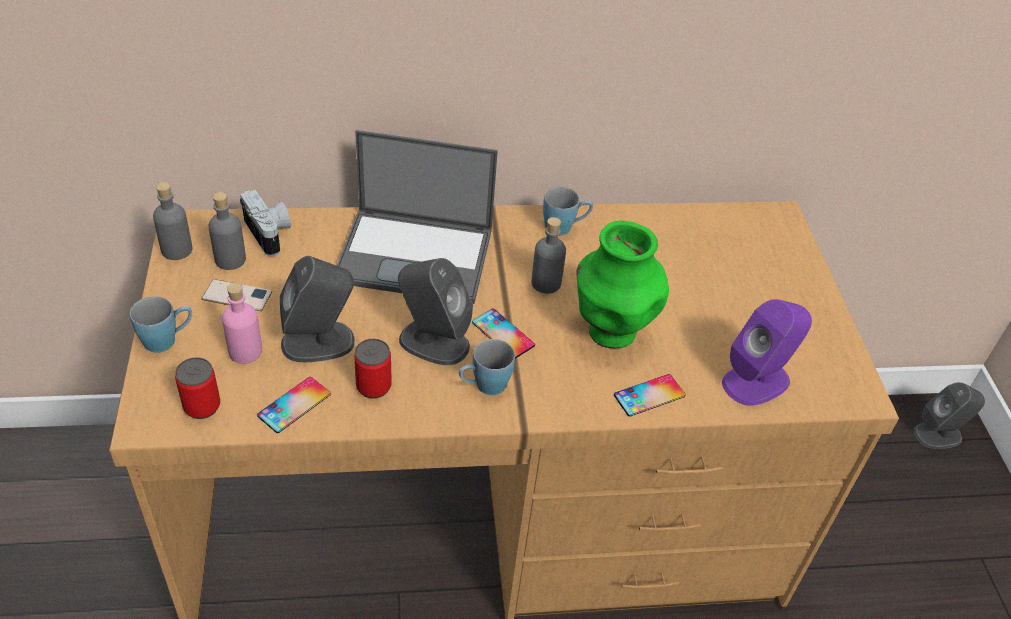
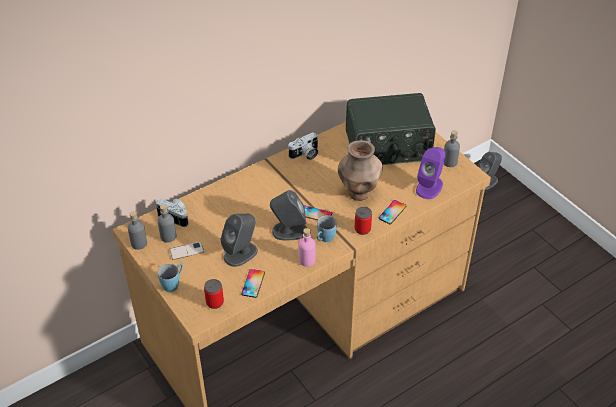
camera: 25 degrees left, 0 degrees up
pink bottle [222,283,262,364] -> pink bottle moved to [299,228,315,267]
laptop [337,130,498,304] -> none
can [354,339,392,399] -> can moved to [354,207,372,235]
grey bottle [531,217,566,294] -> grey bottle moved to [444,131,460,167]
blue mug [543,187,593,236] -> camera [288,132,318,160]
green vase [577,221,669,348] -> brown vase [338,140,383,201]
none -> radio [346,93,436,165]

